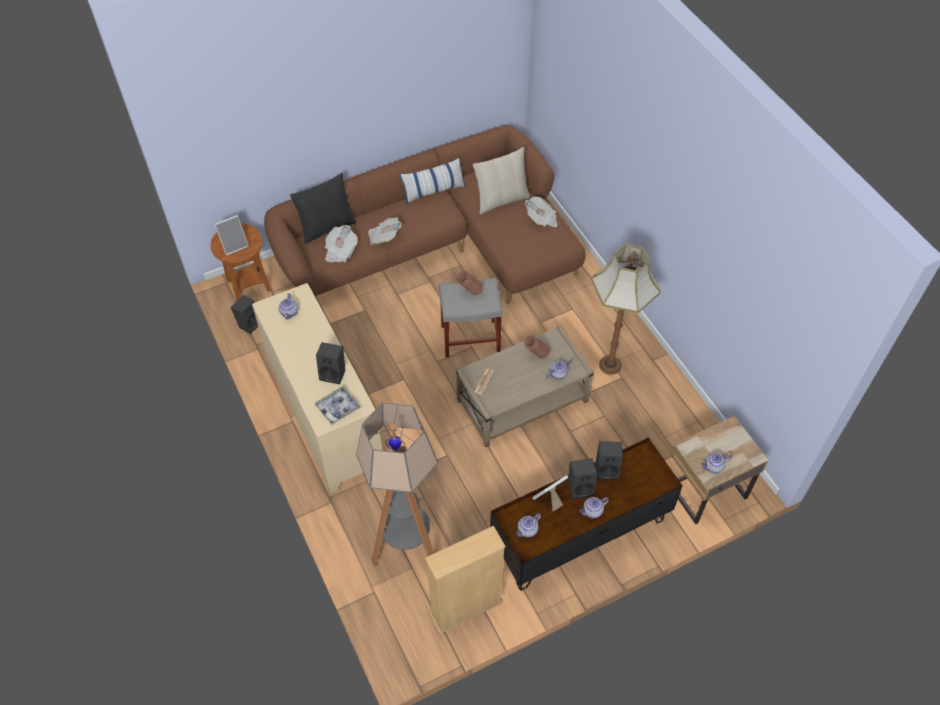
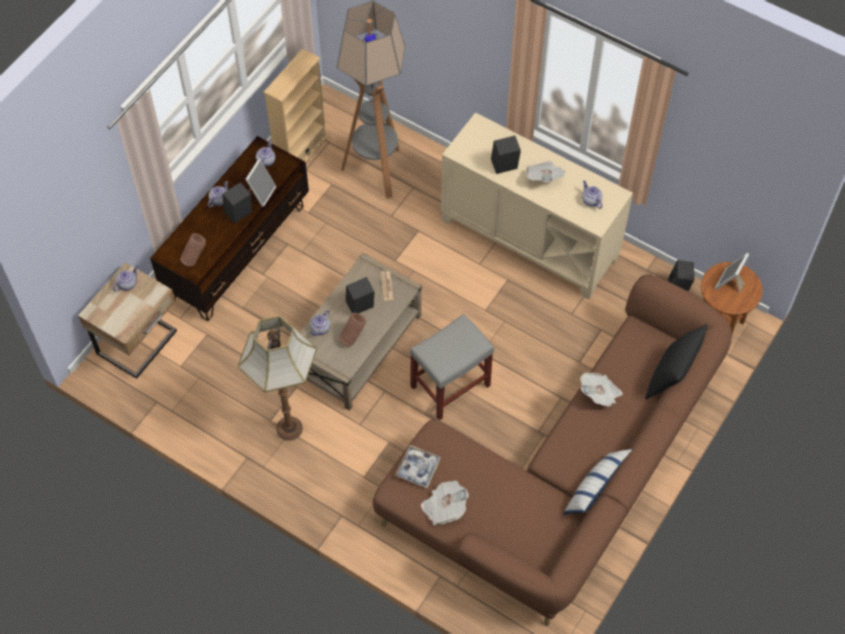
camera: 150 degrees right, 5 degrees up
tray [315,386,361,425] -> tray moved to [395,445,441,488]
newspaper [325,225,358,262] -> newspaper moved to [526,161,566,182]
brown vase [457,271,484,296] -> brown vase moved to [180,233,206,267]
beige pillow [473,147,530,214] -> none
black speaker [595,441,623,480] -> black speaker moved to [346,277,375,313]

